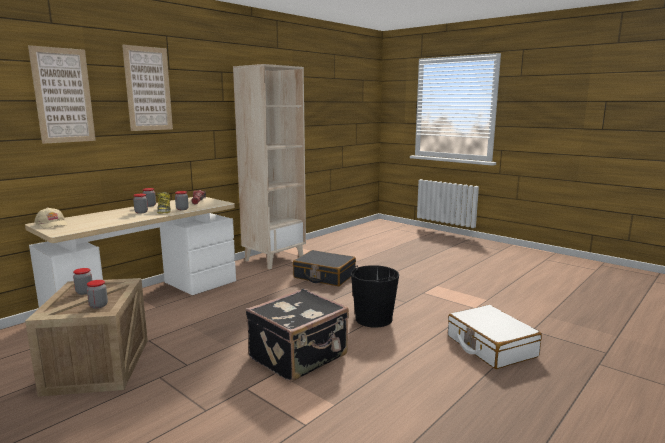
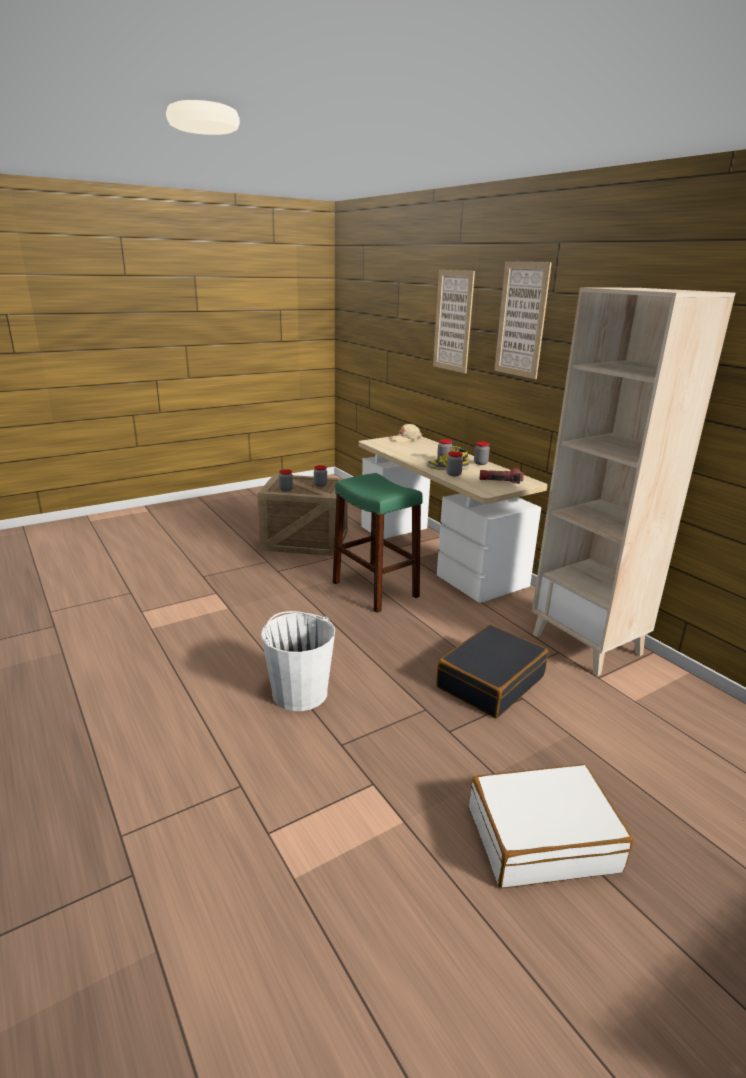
camera: 105 degrees right, 10 degrees up
black suitcase [246,288,349,382] -> none
black bucket [351,265,399,328] -> white bucket [261,611,335,711]
white suitcase [448,305,542,369] -> white suitcase moved to [469,764,633,888]
none -> green stool [333,473,423,613]

